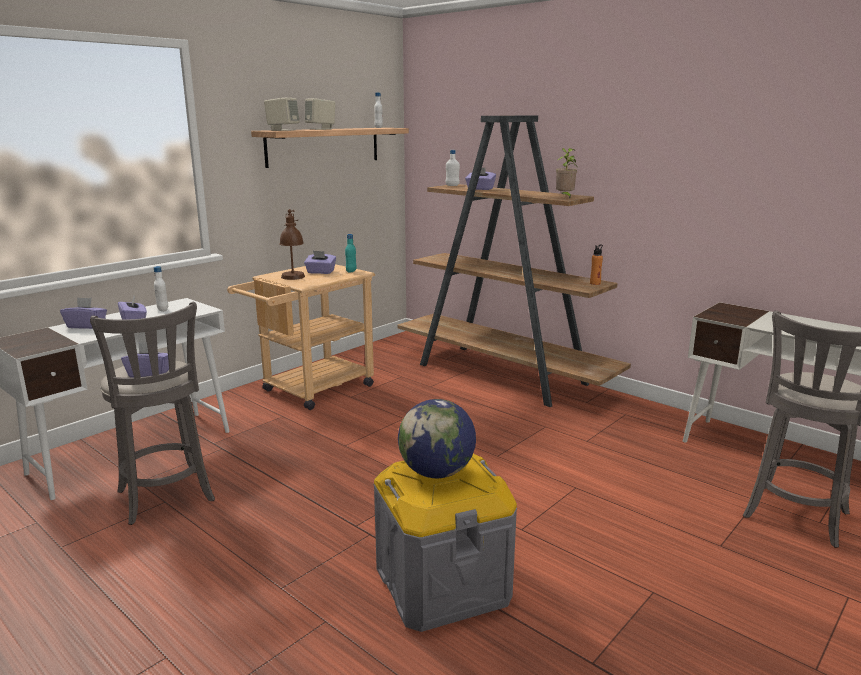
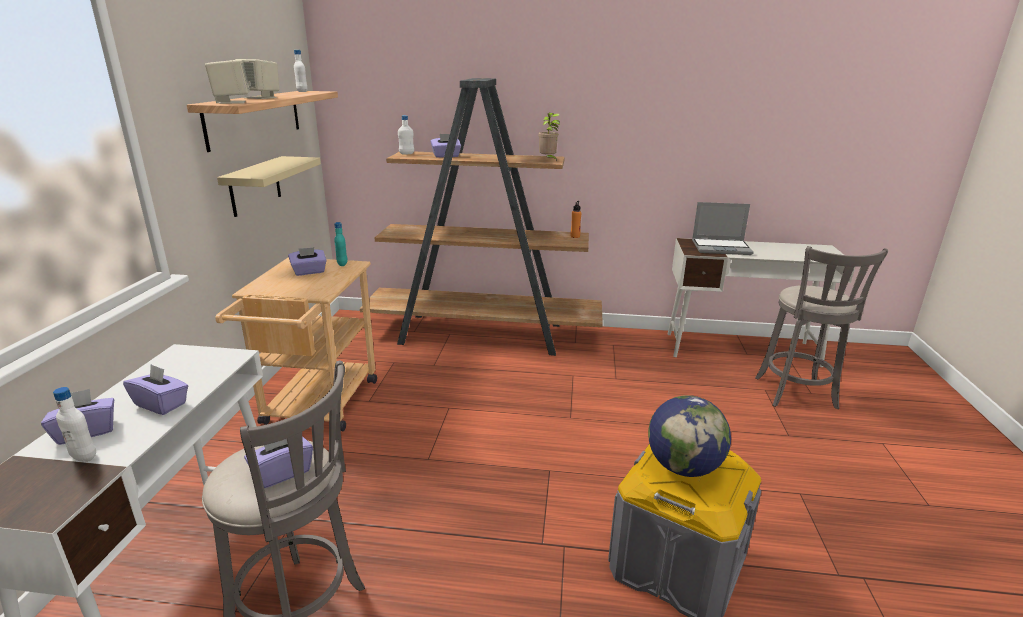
camera: 35 degrees left, 5 degrees up
white bottle [154,266,168,312] -> white bottle moved to [53,387,96,462]
brown table lamp [279,209,305,280] -> none
none -> beige shelf [217,156,321,217]
none -> laptop [692,202,754,255]

